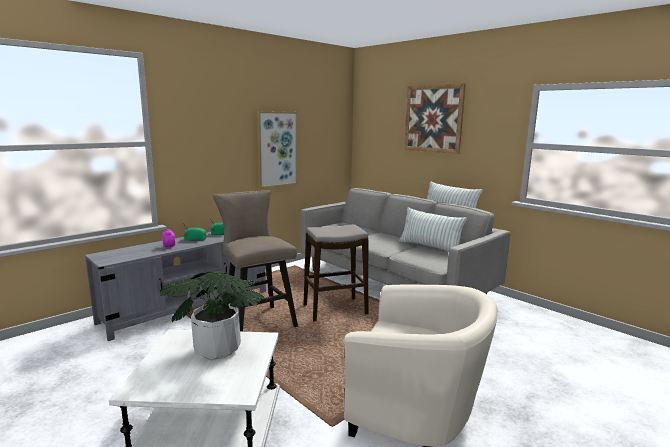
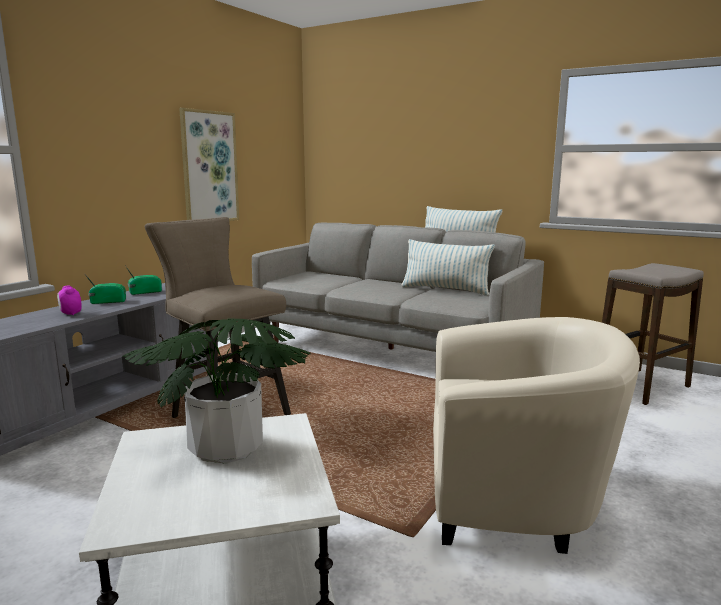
camera: 15 degrees left, 0 degrees up
stool [303,224,368,322] -> stool moved to [602,263,704,405]
picture [404,83,466,154] -> none

